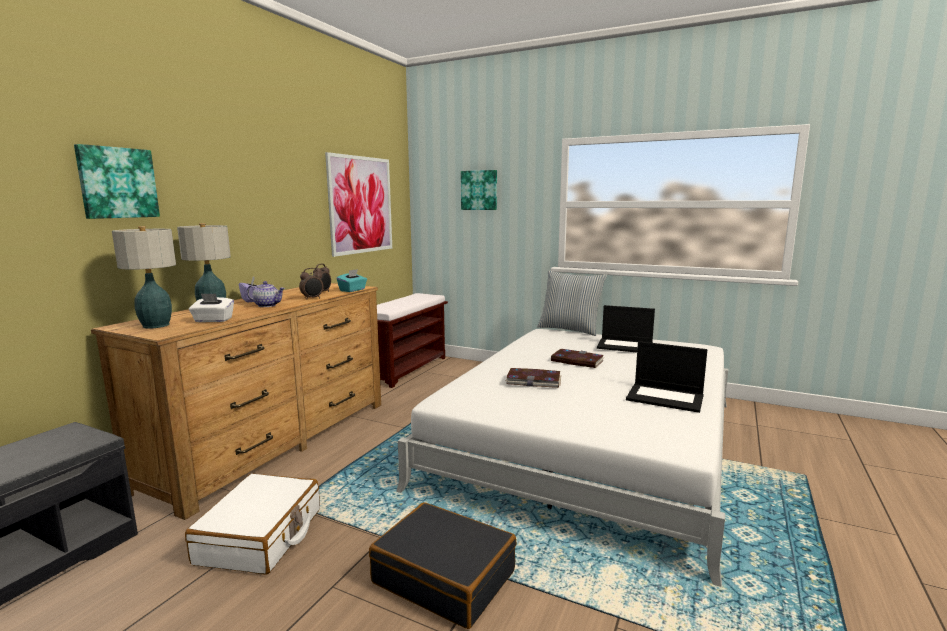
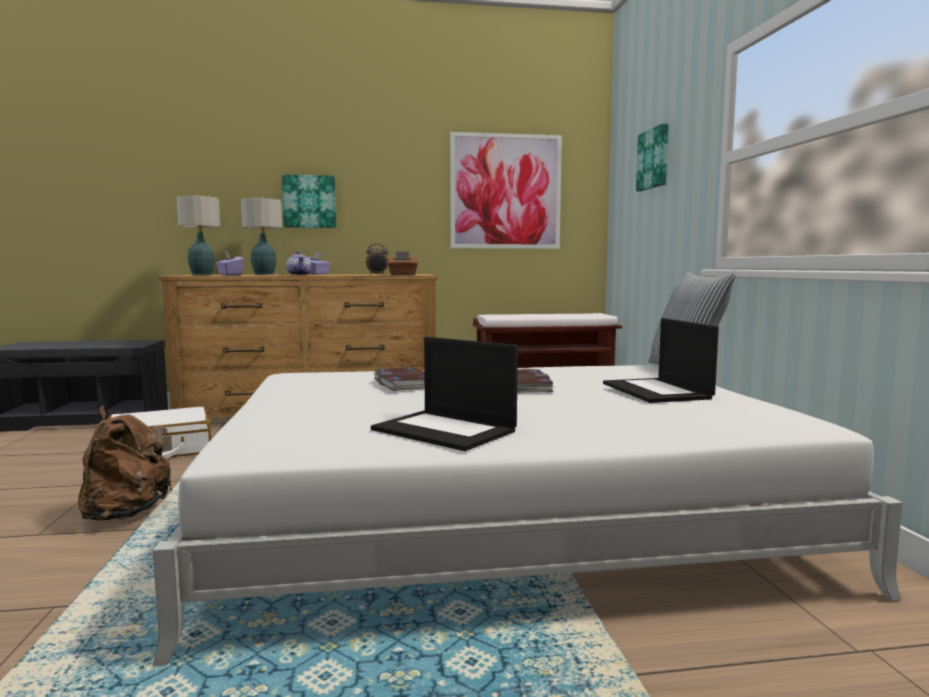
camera: 55 degrees right, 5 degrees down
picture [74,144,160,219] -> picture moved to [282,174,336,228]
white tissue box [189,293,234,322] -> purple tissue box [216,251,244,276]
alarm clock [299,268,323,300] -> none
turquoise tissue box [337,269,367,292] -> brown tissue box [388,251,418,275]
black suitcase [369,502,516,629] -> brown backpack [78,405,173,521]
laptop [626,341,707,413] -> laptop turned 45 degrees counterclockwise [371,337,518,451]

